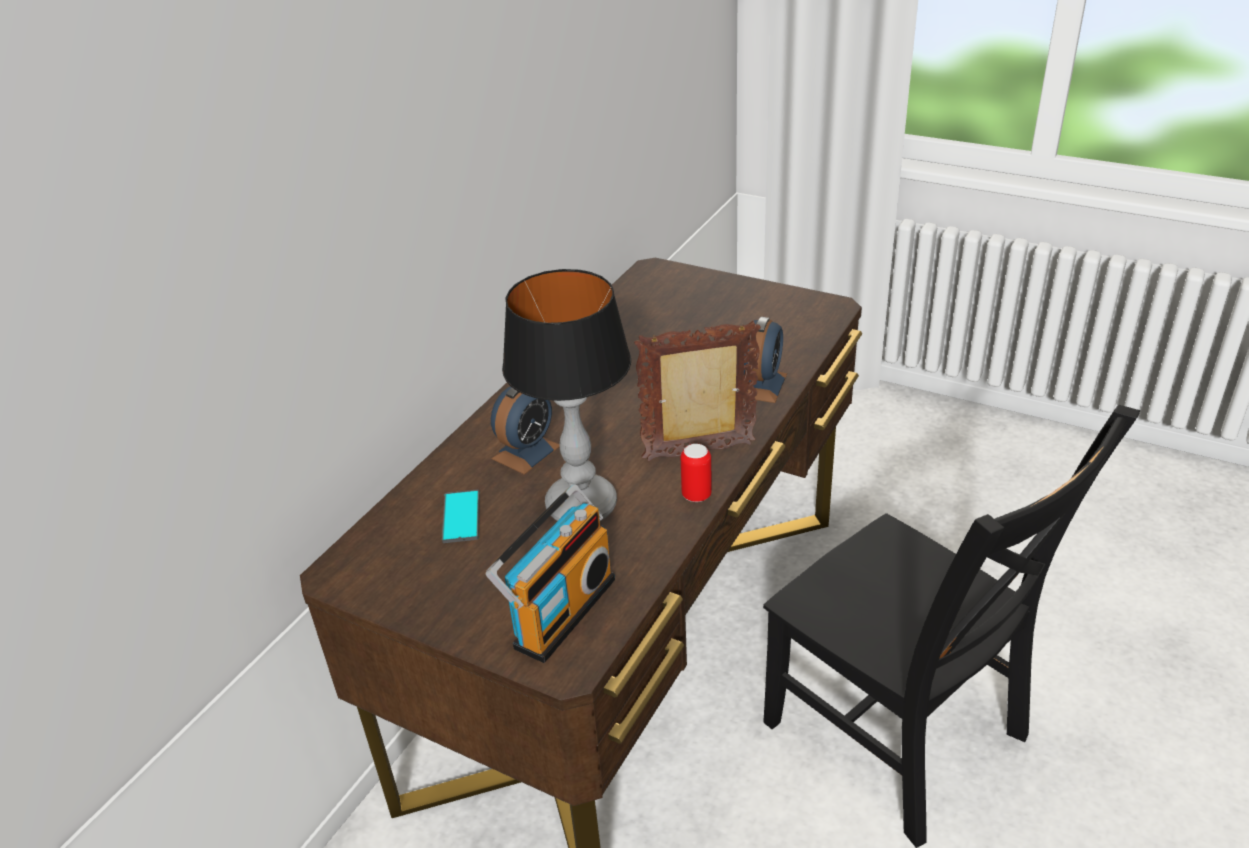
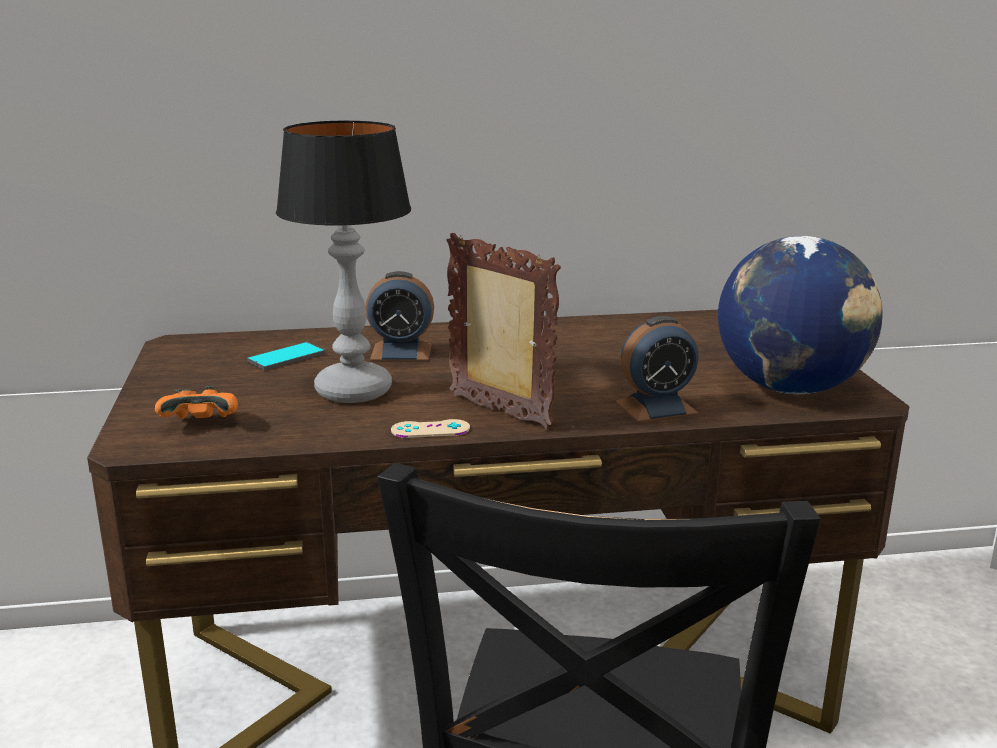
camera: 50 degrees right, 15 degrees down
radio [486,485,615,663] -> orange game controller [155,386,238,419]
can [681,444,712,502] -> beige game controller [391,419,470,438]
none -> globe [718,236,882,394]

